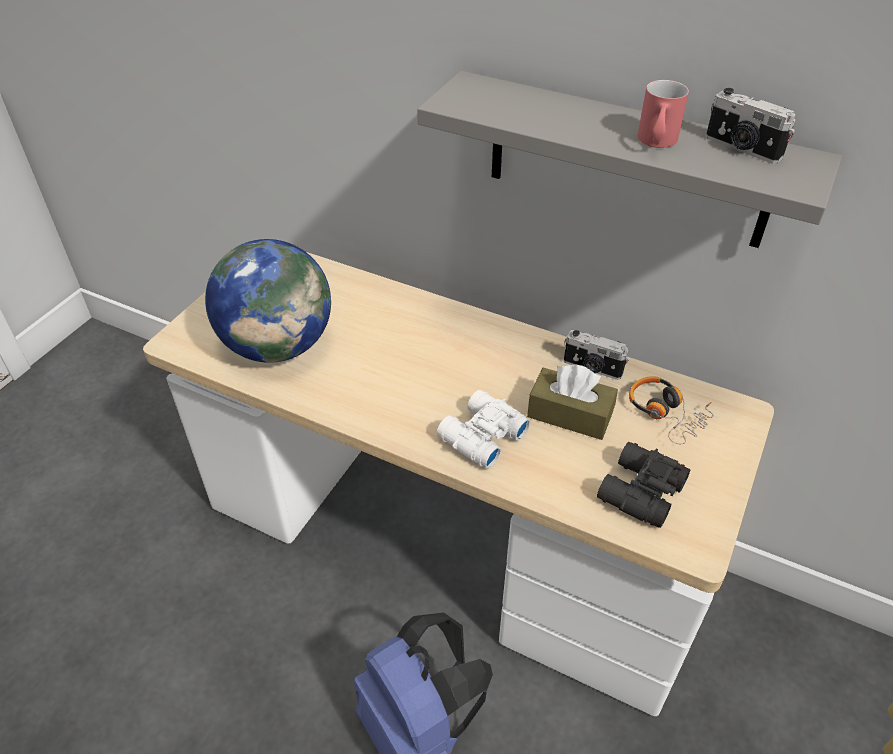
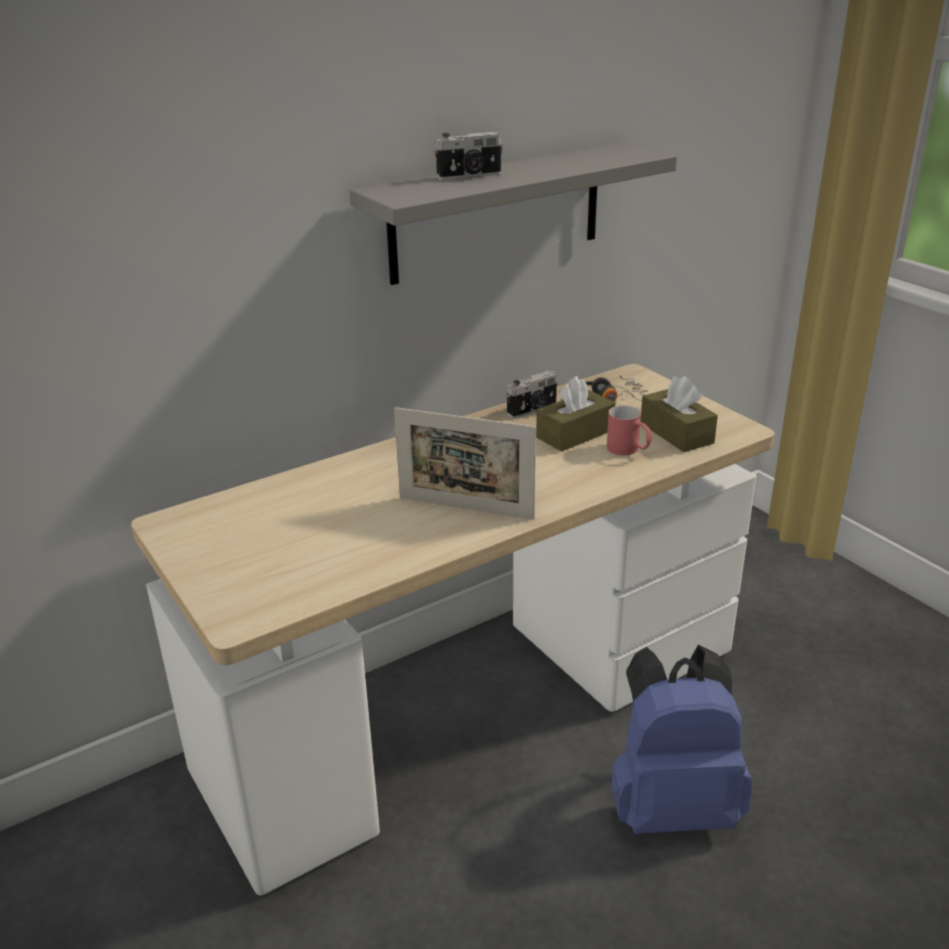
camera: 60 degrees left, 15 degrees down
globe [205,239,331,363] -> none
white binoculars [437,390,531,469] -> none
black binoculars [597,442,691,528] -> brown tissue box [640,376,718,452]
red mug [637,80,689,148] -> red mug moved to [607,405,653,455]
camera [706,88,795,164] -> camera moved to [434,132,503,180]
none -> picture frame [394,407,536,520]

